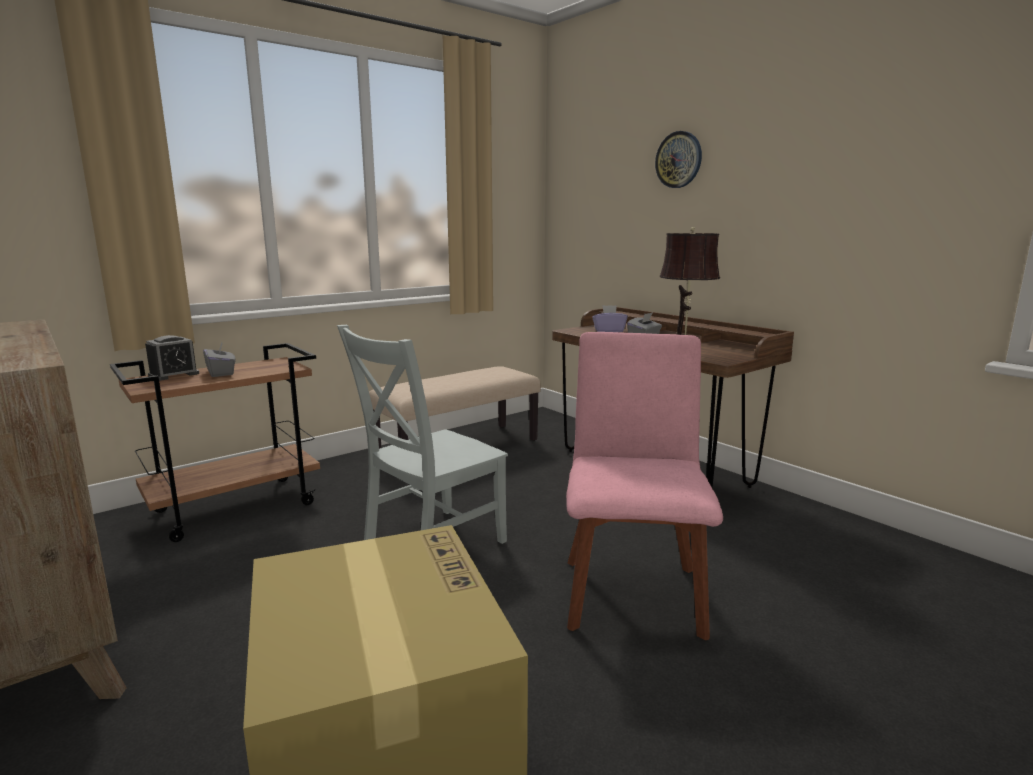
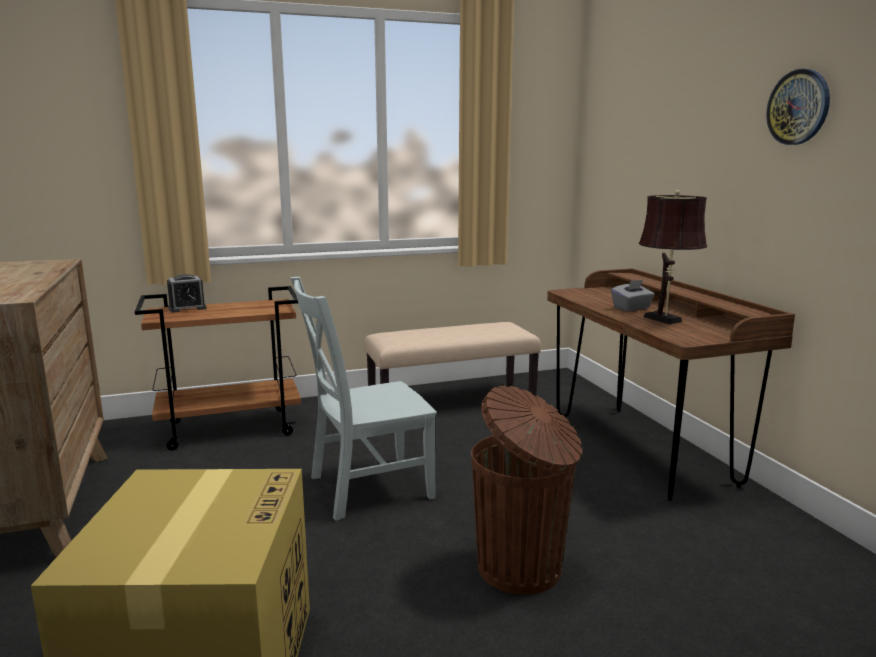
camera: 20 degrees right, 0 degrees up
grey tissue box [203,342,235,377] -> none
pink chair [566,332,723,640] -> brown trash can [471,385,583,595]
purple tissue box [592,305,628,332] -> none
wall clock [655,131,702,188] -> wall clock moved to [766,69,830,145]

